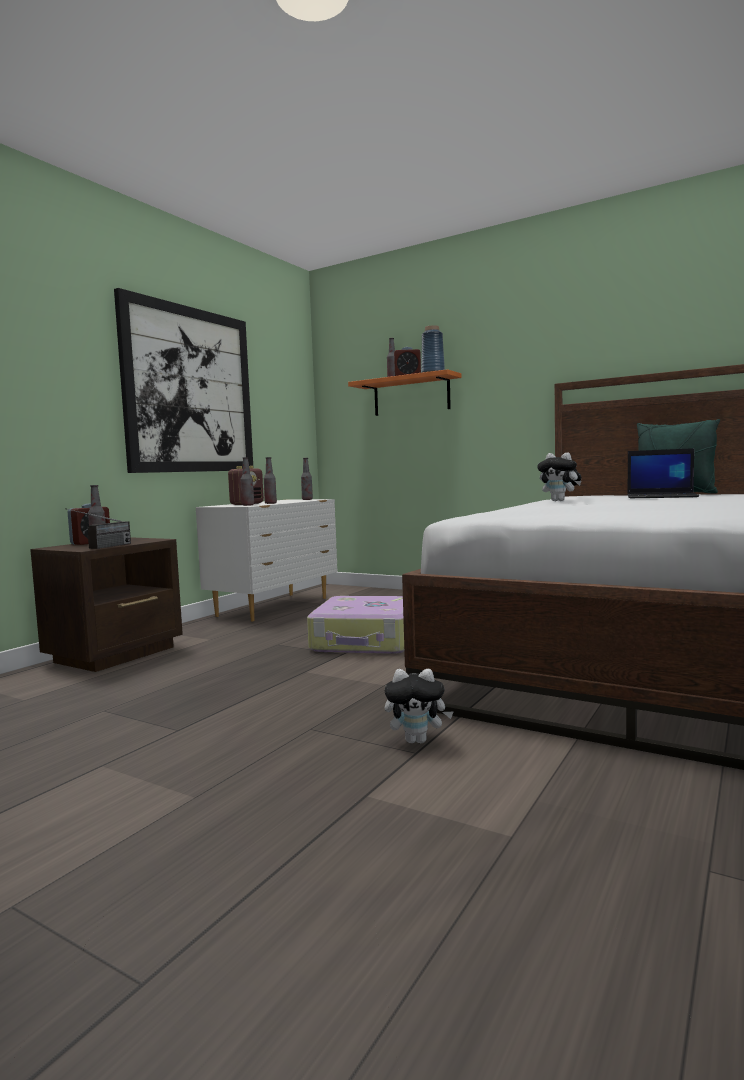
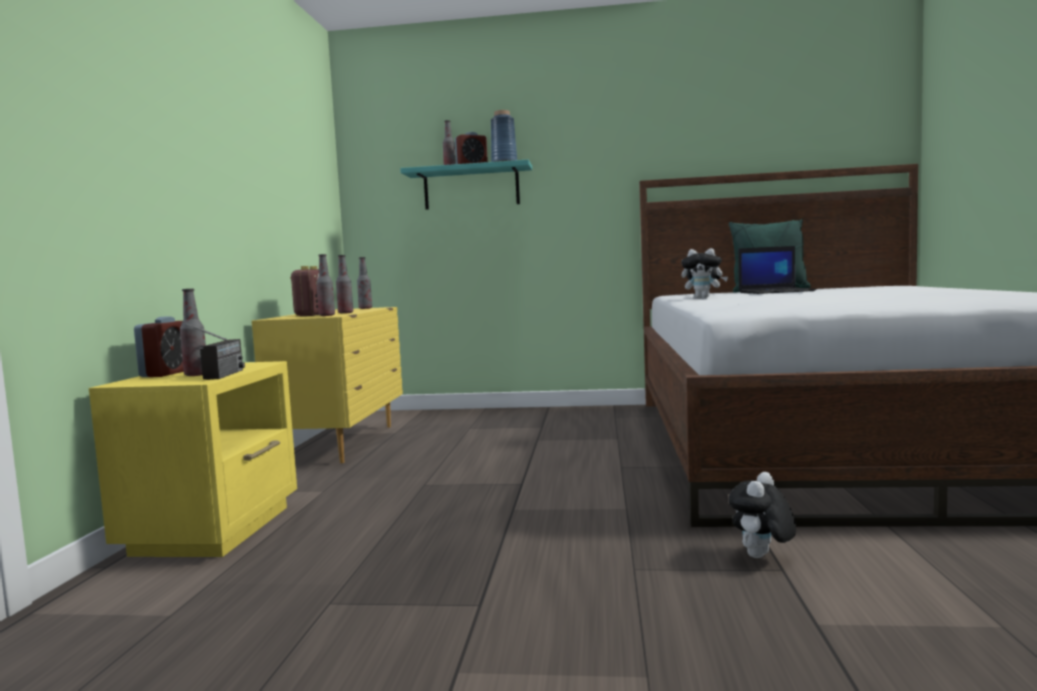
camera: 25 degrees left, 0 degrees up
brown nightstand [30,537,183,672] -> yellow nightstand [89,361,297,557]
picture [114,288,254,473] -> none
white dresser [196,499,338,622] -> yellow dresser [252,307,403,463]
suitcase [307,596,404,654] -> none
orange shelf [348,369,462,416] -> turquoise shelf [400,160,532,210]
plush toy [385,669,453,743] -> plush toy turned 150 degrees clockwise [729,472,796,558]

